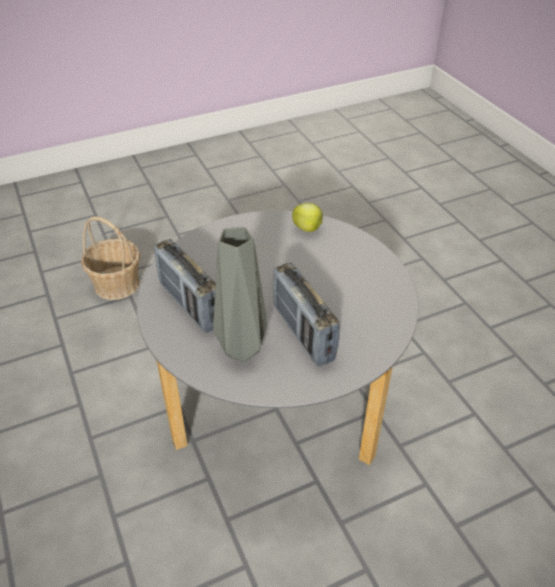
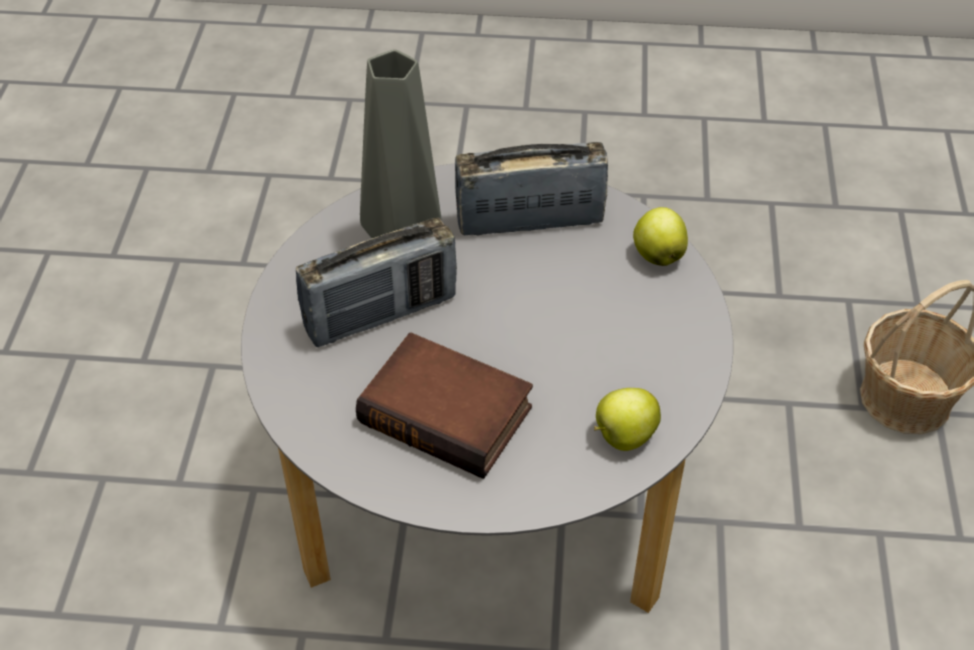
camera: 120 degrees right, 5 degrees up
radio [273,263,340,366] -> radio turned 150 degrees clockwise [296,218,457,347]
none -> book [356,333,533,479]
none -> apple [633,207,688,266]

